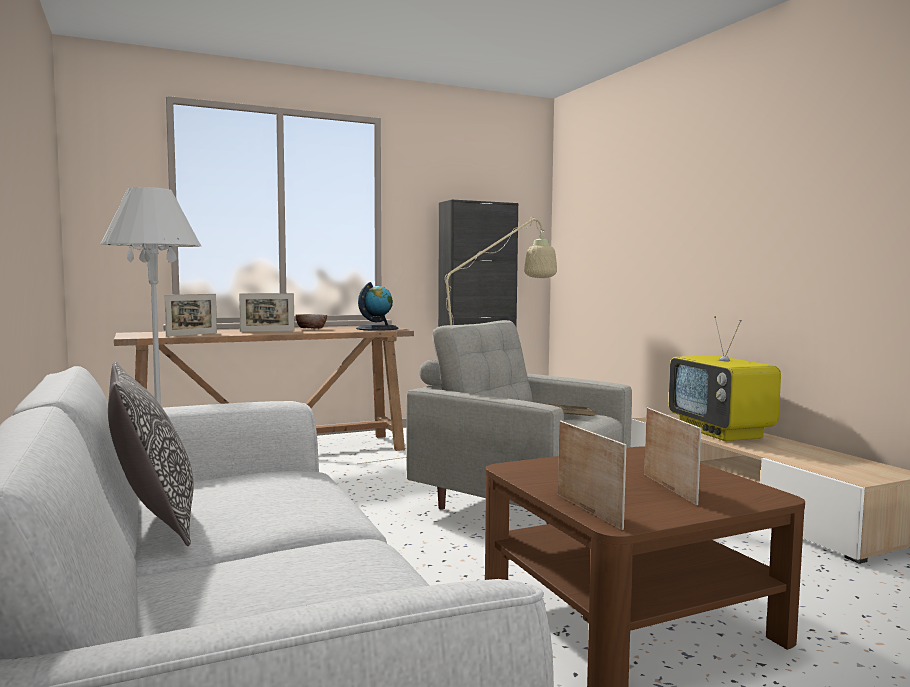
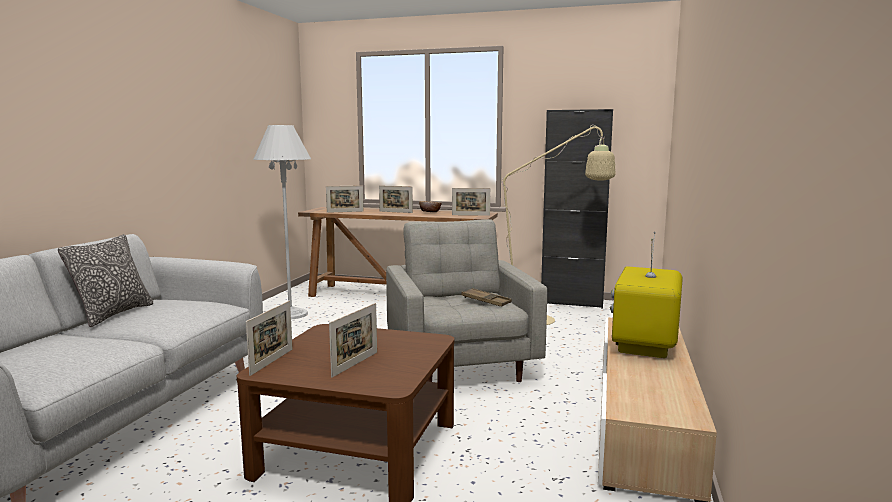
camera: 40 degrees right, 5 degrees up
globe [356,282,399,331] -> picture frame [452,188,490,216]

